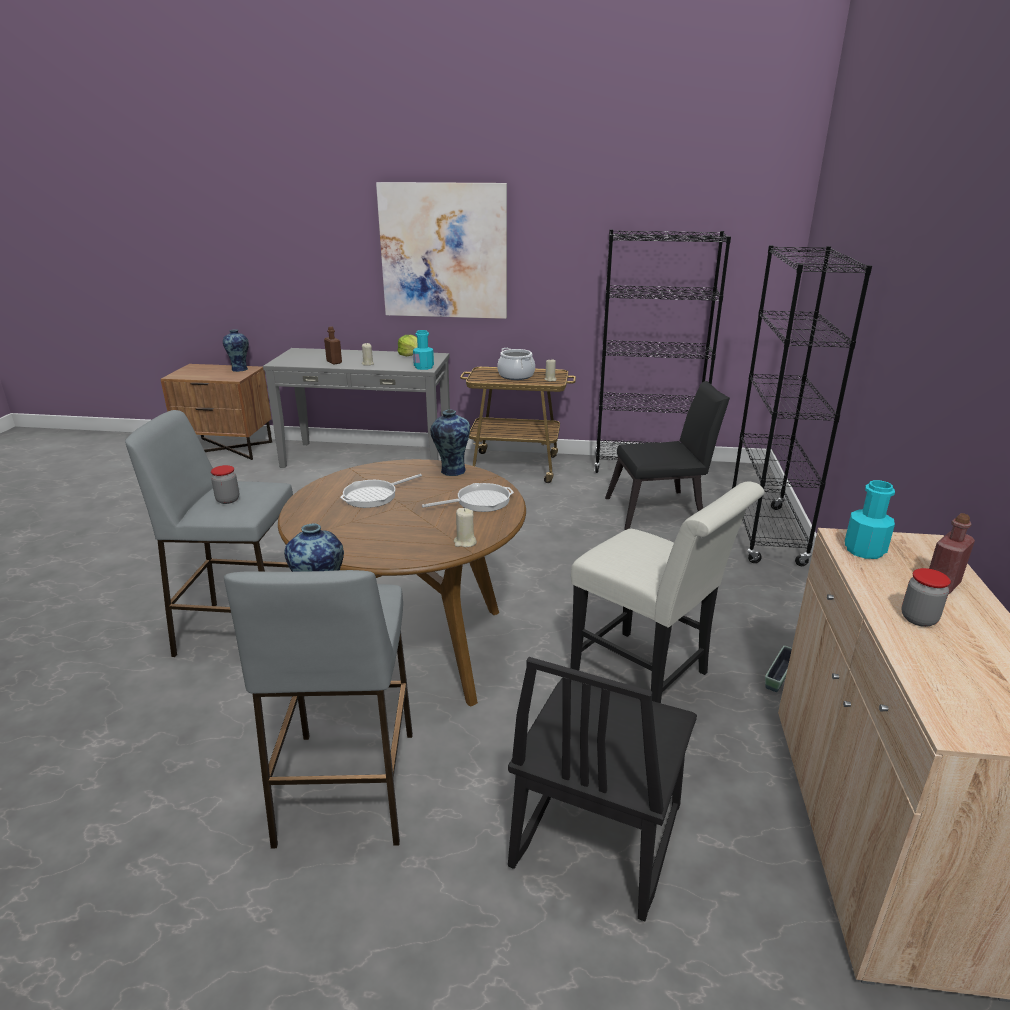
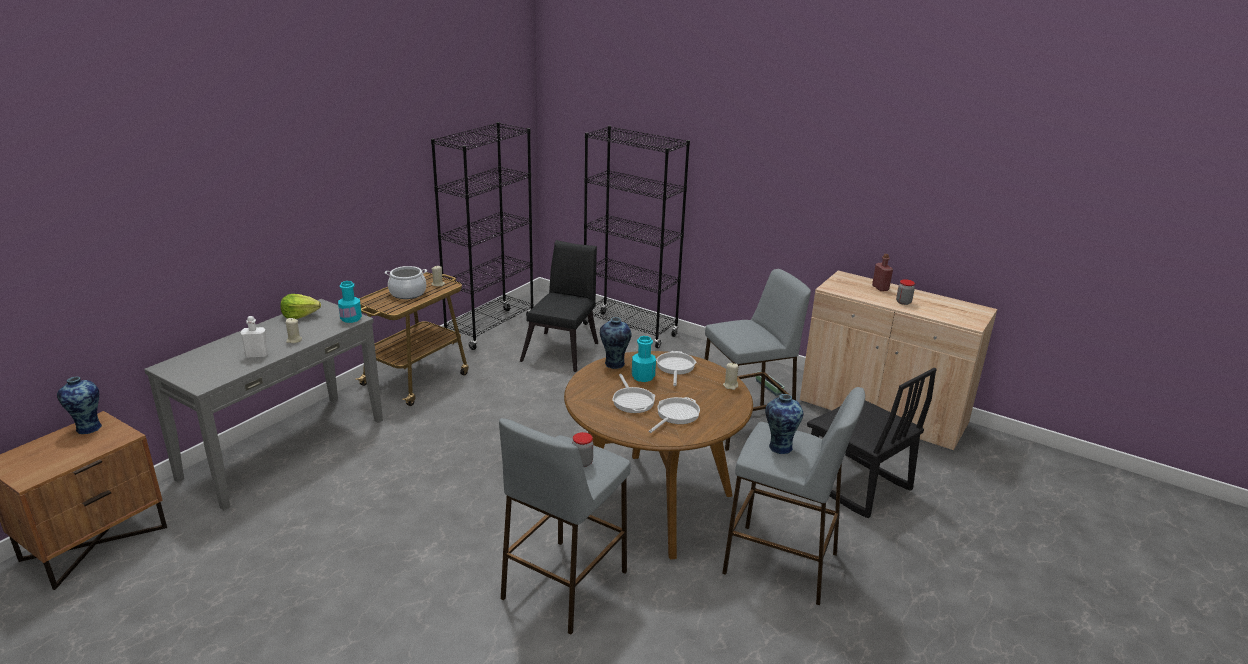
camera: 65 degrees left, 0 degrees up
brown bottle [324,326,342,365] -> white bottle [240,316,268,358]
picture [376,182,507,319] -> none
white chair [570,482,765,703] -> grey stool [704,269,811,451]
turquoise bottle [845,480,895,559] -> turquoise bottle moved to [632,336,656,382]
none -> frying pan [648,397,700,433]

